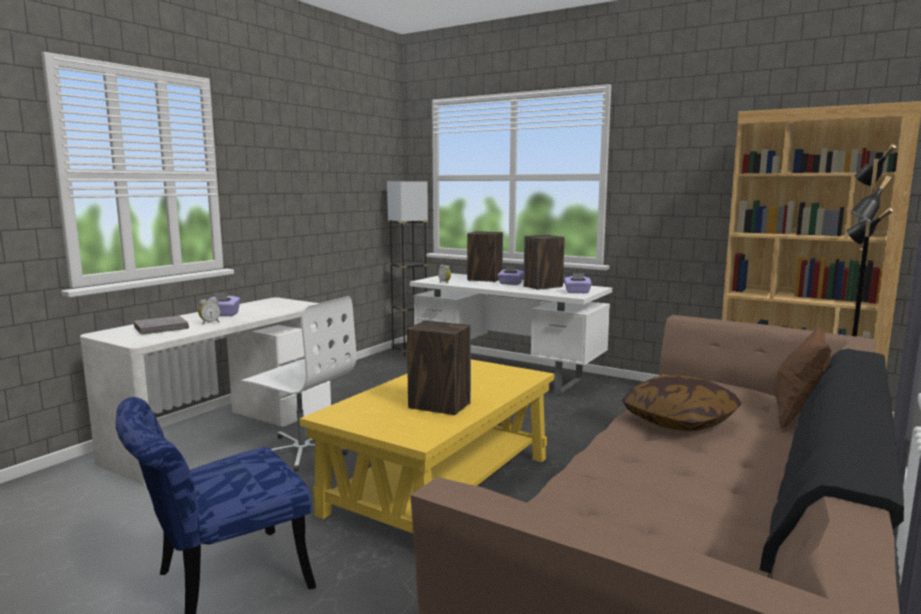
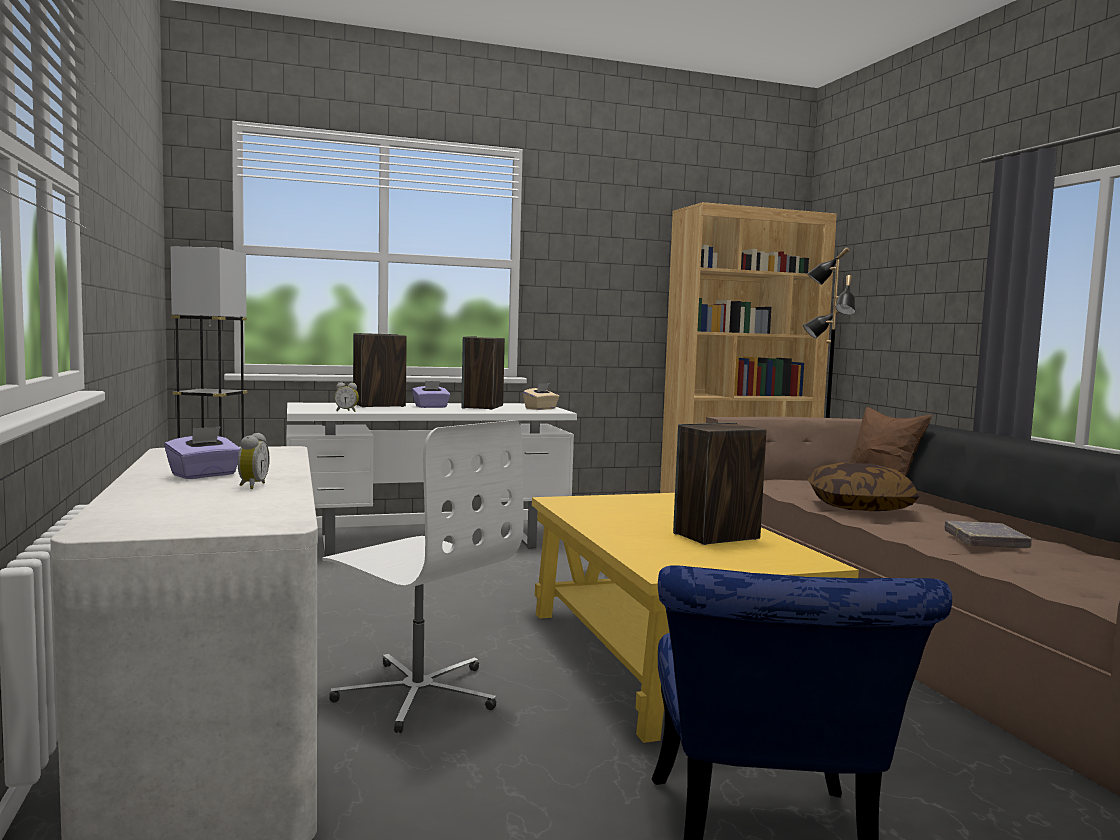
camera: 50 degrees left, 5 degrees down
grey book [134,316,189,334] -> grey book moved to [944,521,1032,548]
white office chair [241,296,356,472] -> white office chair turned 60 degrees clockwise [322,420,524,733]
purple tissue box [564,273,592,293] -> beige tissue box [523,383,559,410]

